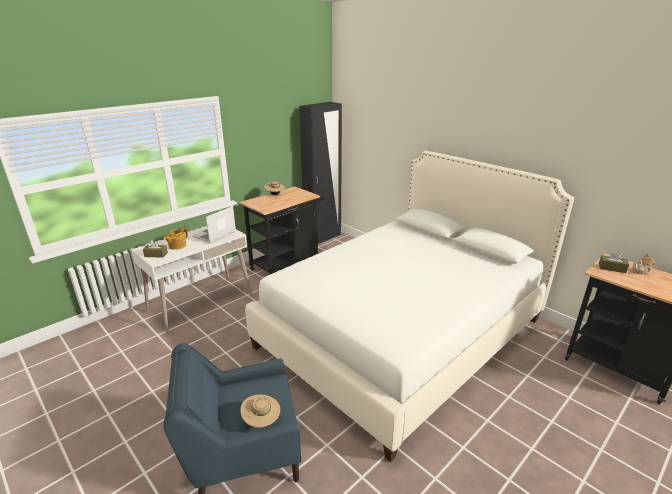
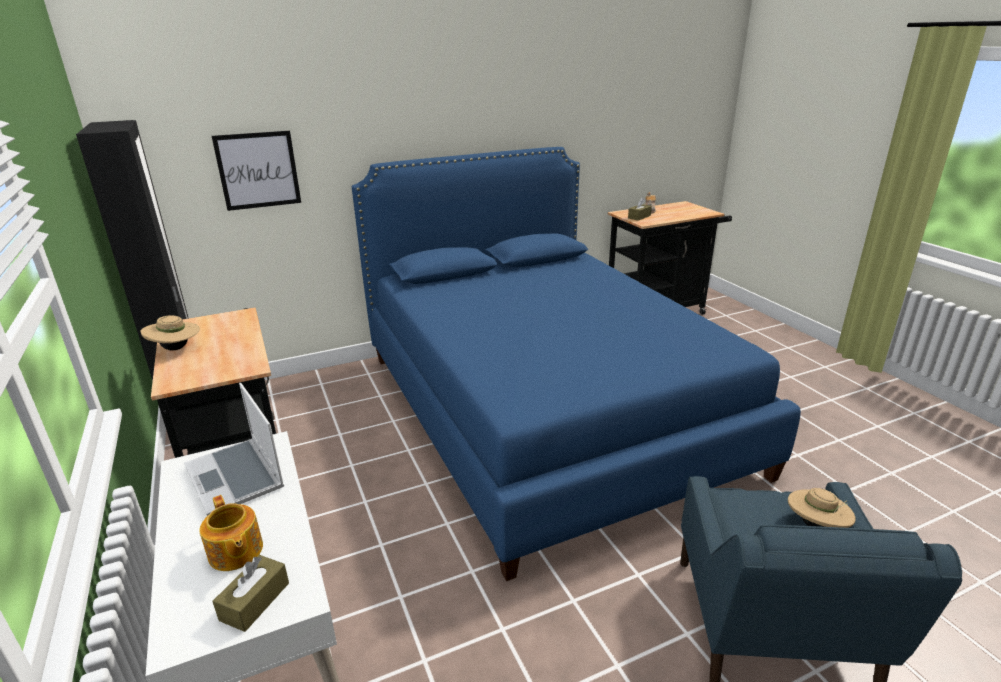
camera: 70 degrees left, 0 degrees up
white bed [245,151,574,462] -> blue bed [352,147,801,581]
none -> picture [212,131,301,211]

